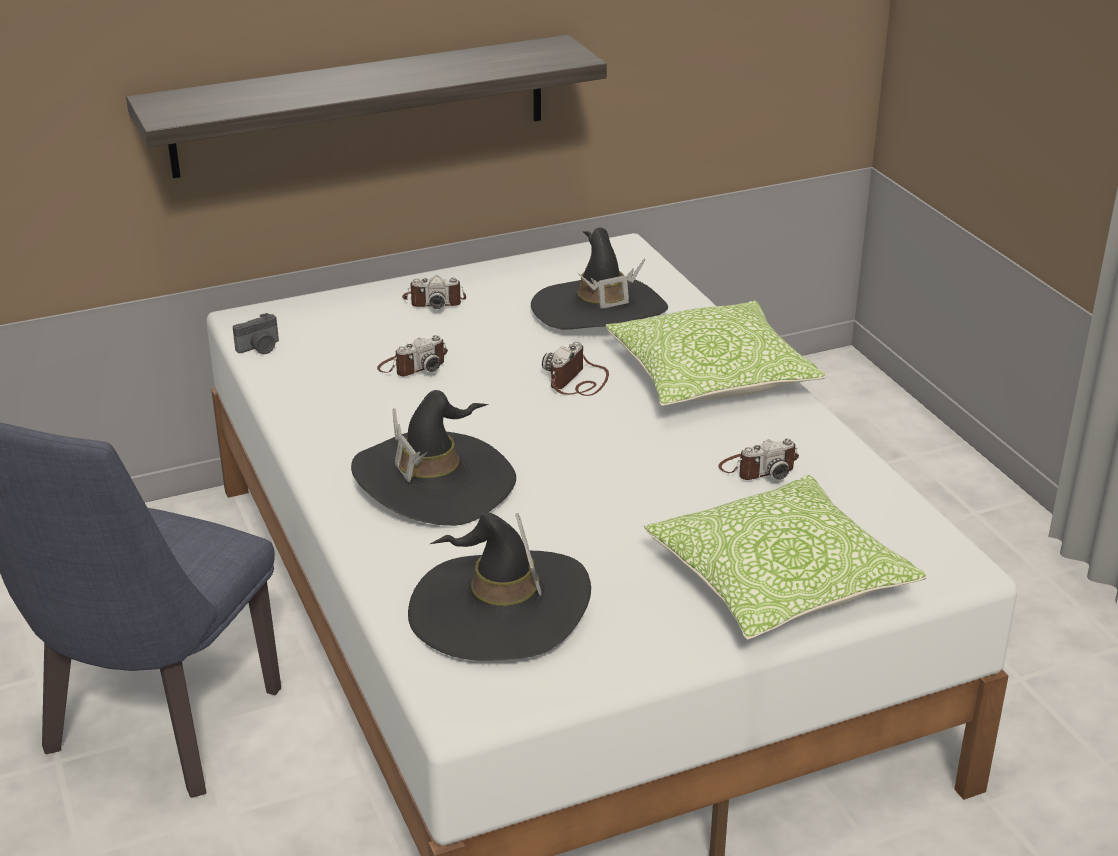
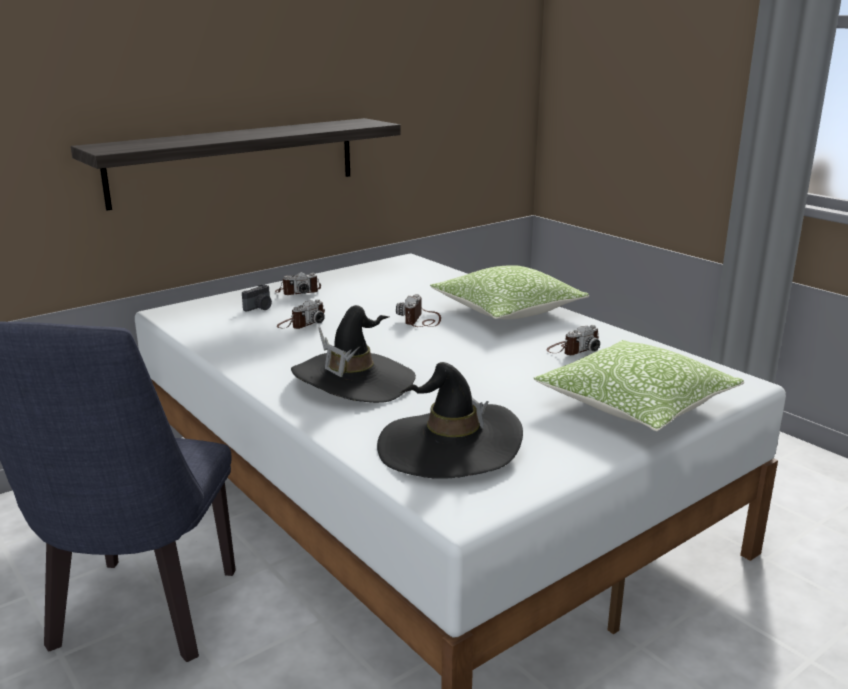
camera: 15 degrees left, 10 degrees down
camera [233,313,279,354] -> camera moved to [242,284,272,311]
black hat [531,227,668,330] -> none

